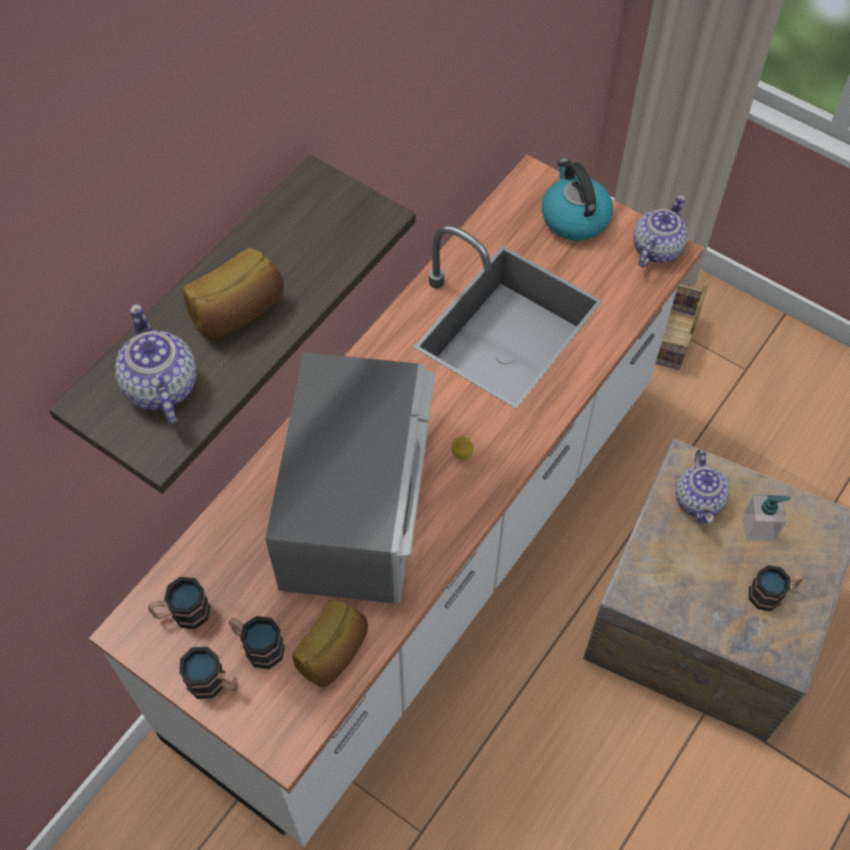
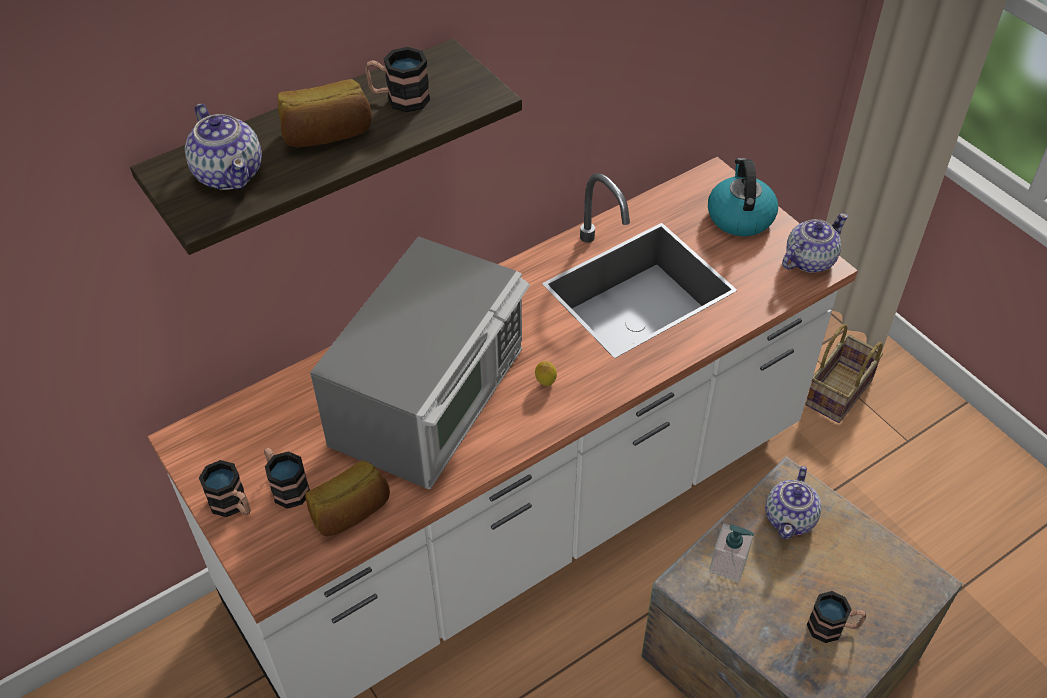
camera: 20 degrees right, 10 degrees down
teapot [115,304,197,424] -> teapot turned 150 degrees clockwise [185,104,262,190]
mug [148,577,211,629] -> mug moved to [365,47,430,113]
soap dispenser [743,494,791,541] -> soap dispenser moved to [709,524,754,583]

